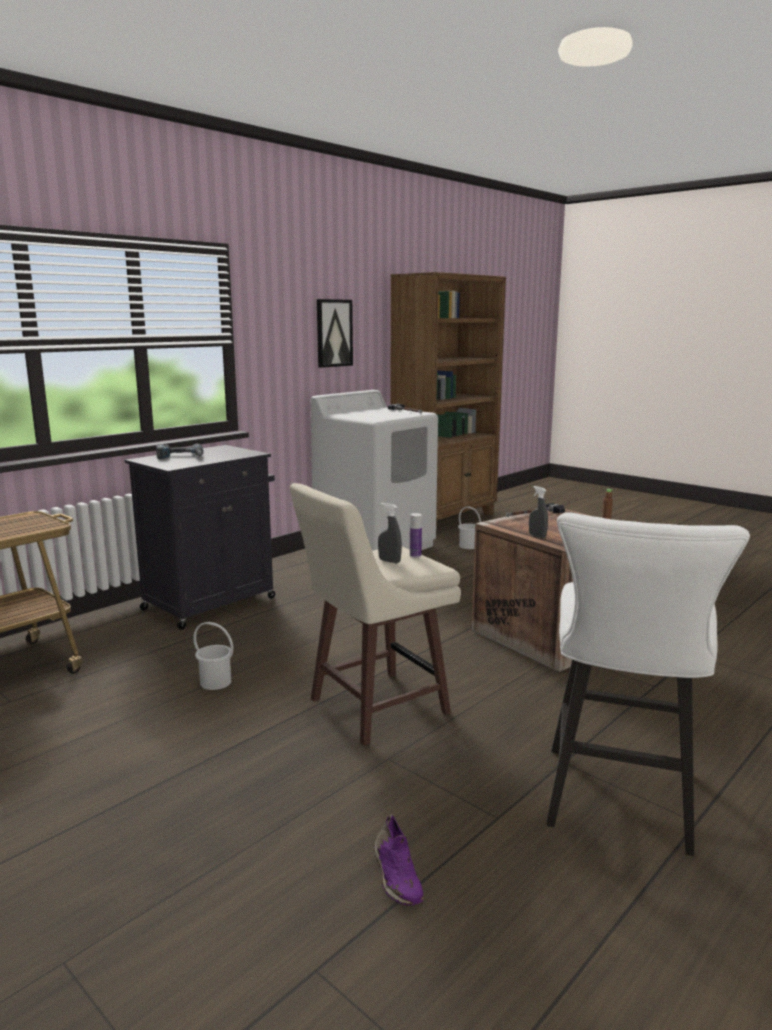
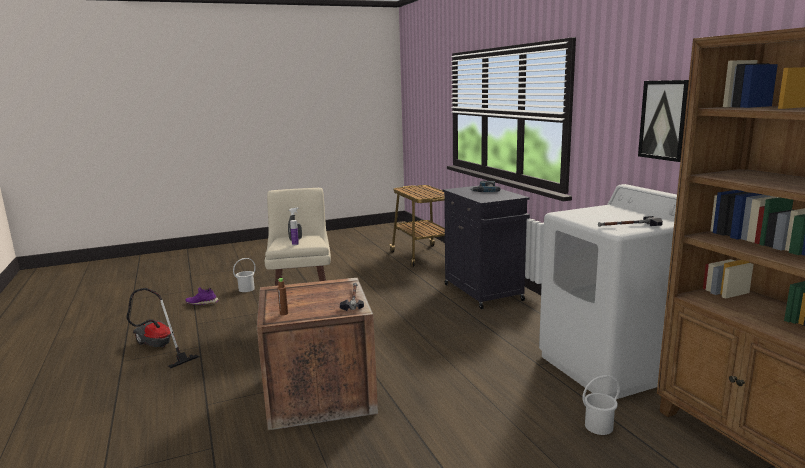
camera: 115 degrees right, 0 degrees up
white bucket [193,622,233,690] -> white bucket moved to [233,258,256,292]
grey spray bottle [529,486,548,538] -> none
white stool [547,512,750,856] -> vacuum cleaner [126,288,199,369]

